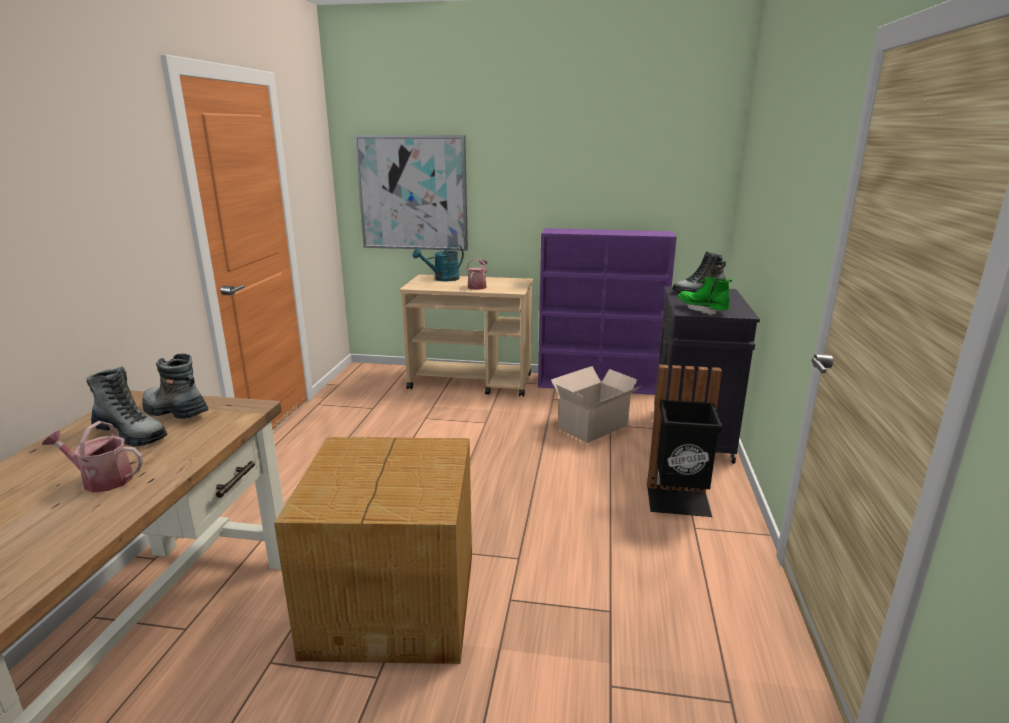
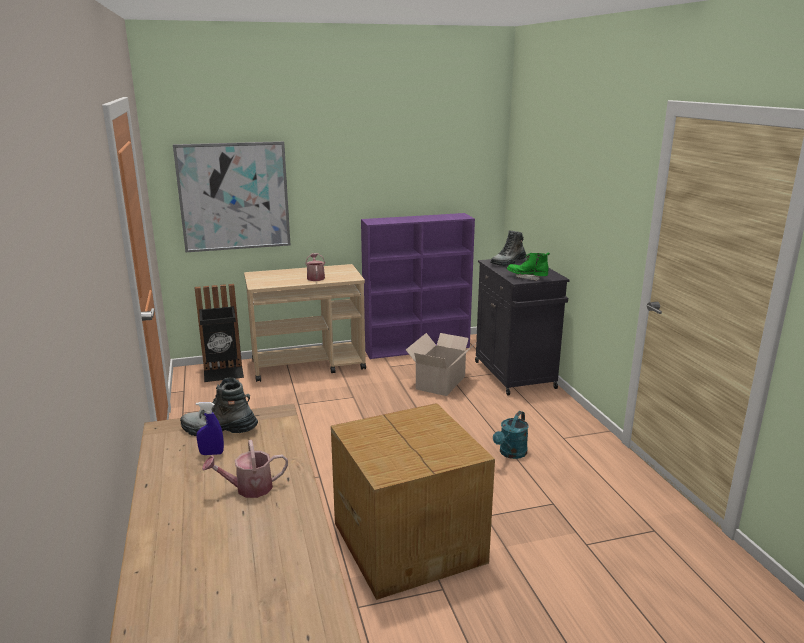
camera: 25 degrees left, 0 degrees up
boot [87,367,167,447] -> blue spray bottle [196,402,224,455]
turquoise watering can [413,244,464,281] -> turquoise watering can moved to [493,411,529,459]
black trash can [647,365,723,517] -> black trash can moved to [195,284,244,382]

